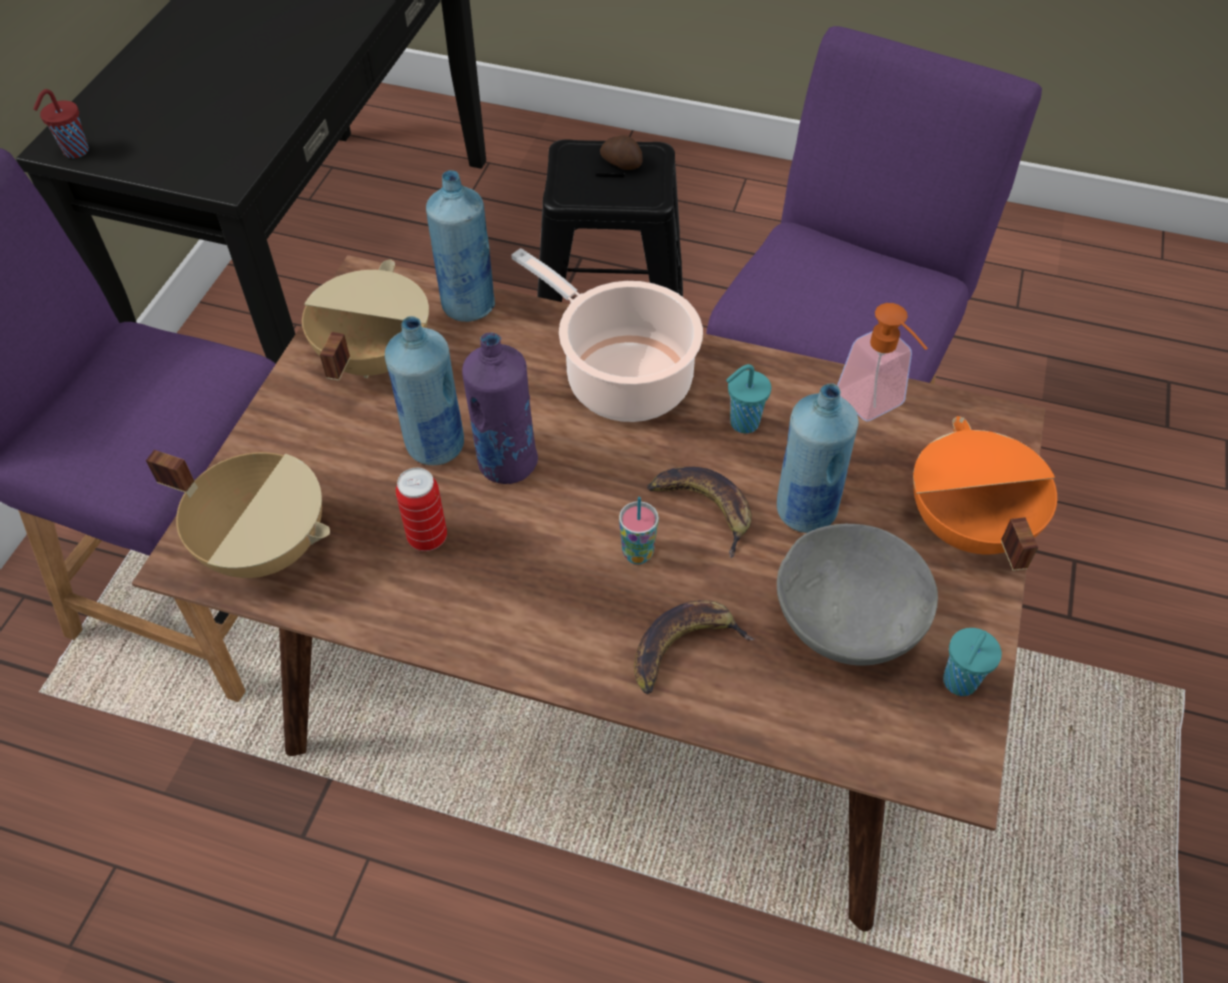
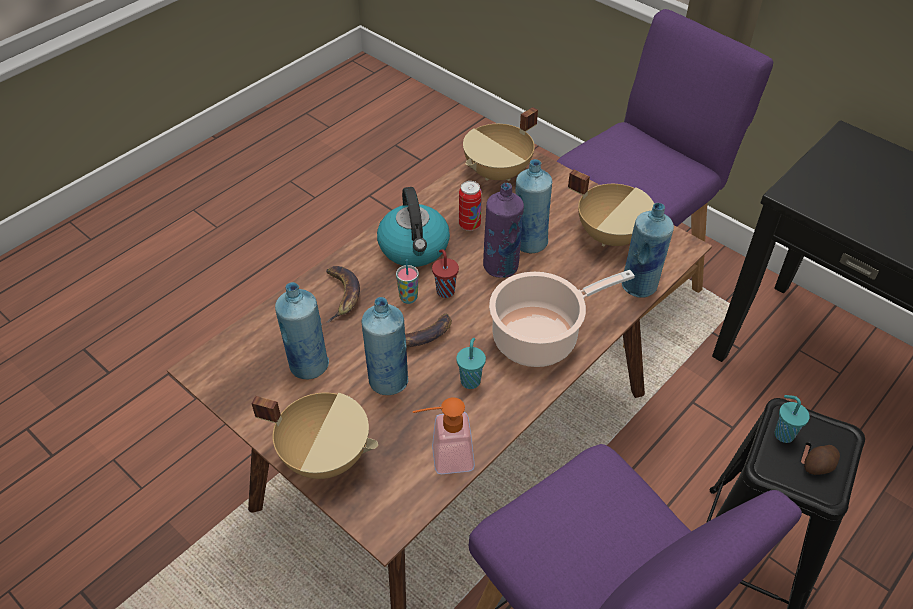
camera: 115 degrees right, 5 degrees down
red cup [33,89,89,158] -> red cup moved to [432,249,459,298]
grey bowl [777,524,938,666] -> blue bottle [275,282,329,380]
orange cooking pot [913,416,1057,571] -> beige cooking pot [251,392,378,479]
turquoise cup [943,628,1002,696] -> turquoise cup moved to [774,395,810,443]
none -> kettle [377,187,450,267]

